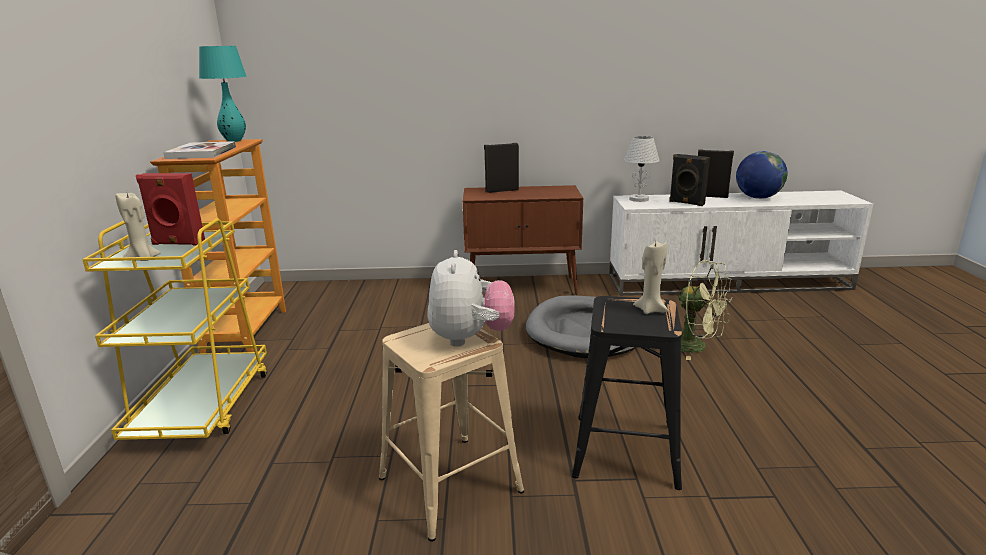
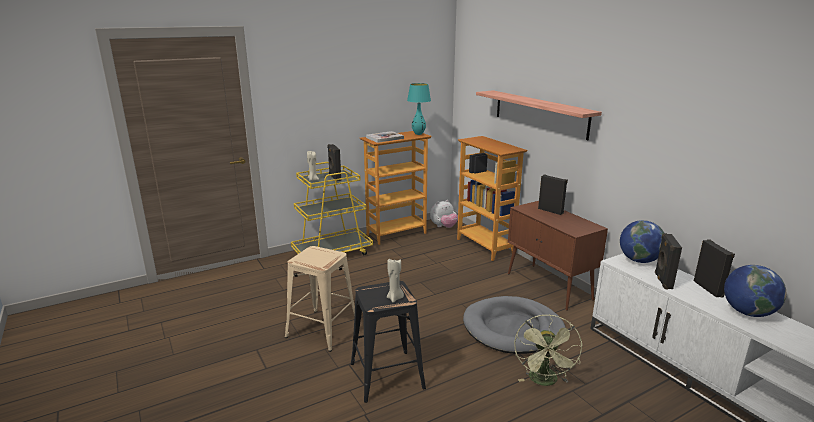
camera: 60 degrees right, 0 degrees up
red speaker [136,173,205,245] -> black speaker [327,144,341,181]
plush toy [427,250,515,347] -> plush toy moved to [430,200,458,228]
white table lamp [624,136,660,202] -> globe [620,220,664,263]
none -> bookcase [457,136,528,261]
none -> shelf [476,90,602,140]

